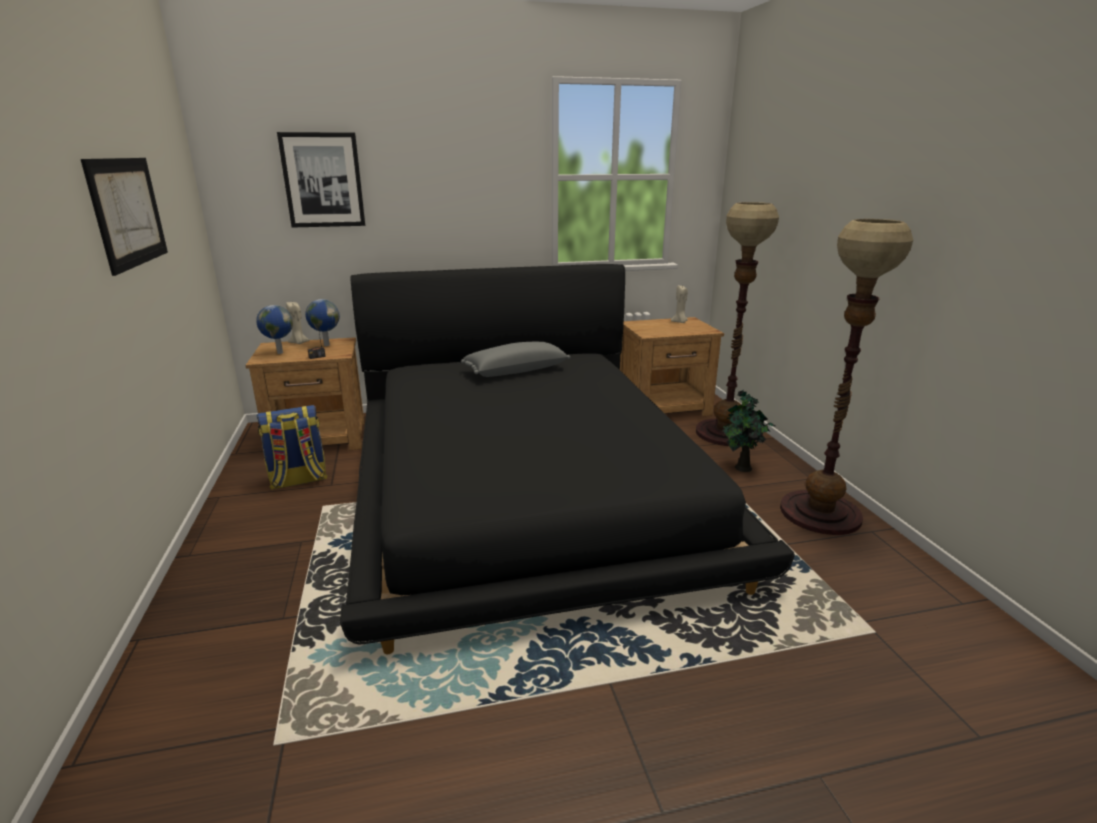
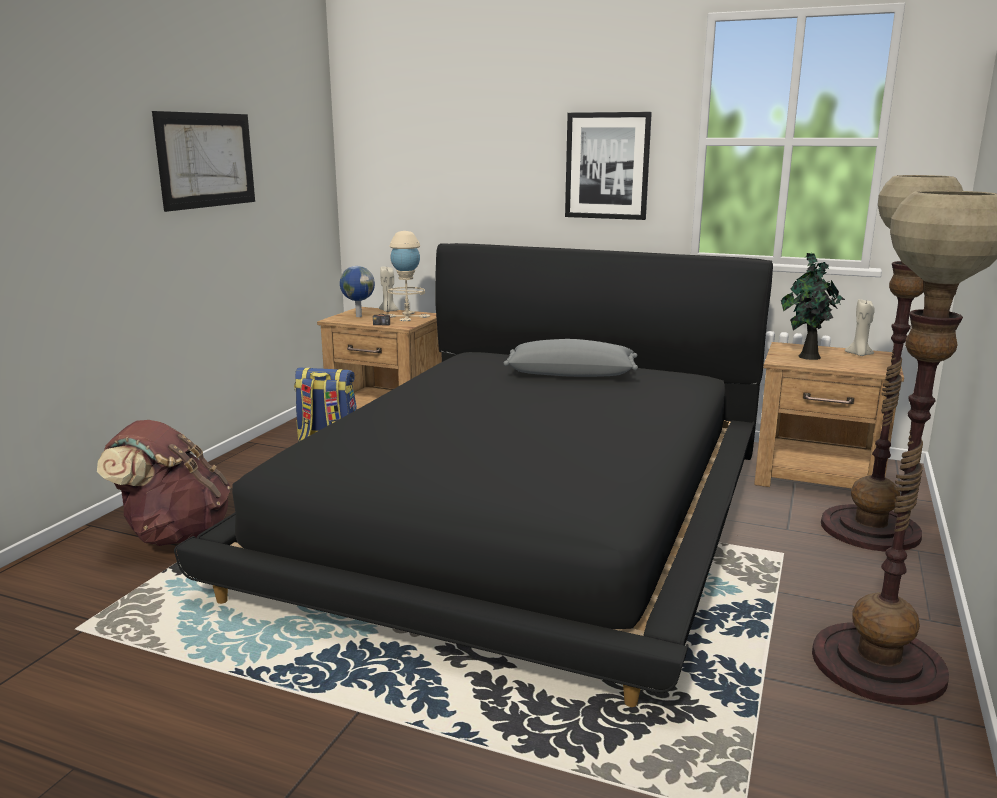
camera: 35 degrees right, 5 degrees down
picture [277,132,365,228] -> picture moved to [565,112,652,220]
globe [305,299,340,346] -> beige table lamp [387,231,430,321]
potted plant [723,390,776,472] -> potted plant moved to [781,252,845,360]
none -> brown backpack [97,420,230,546]

